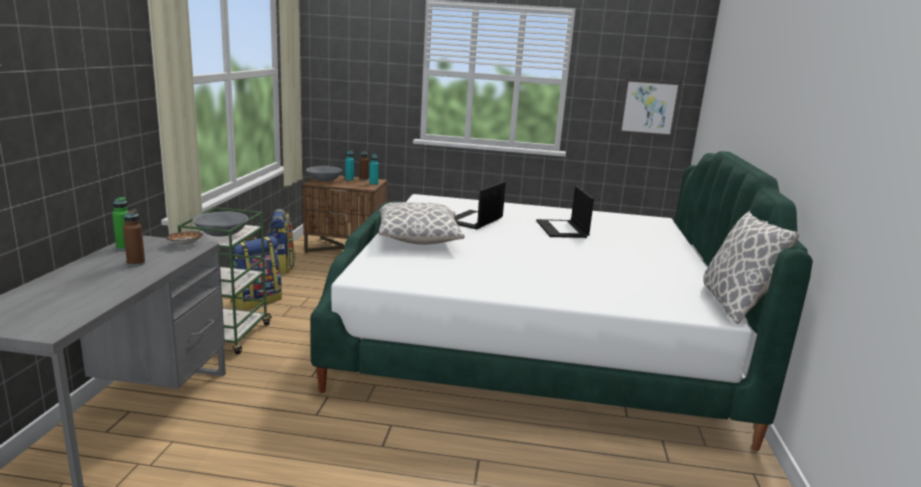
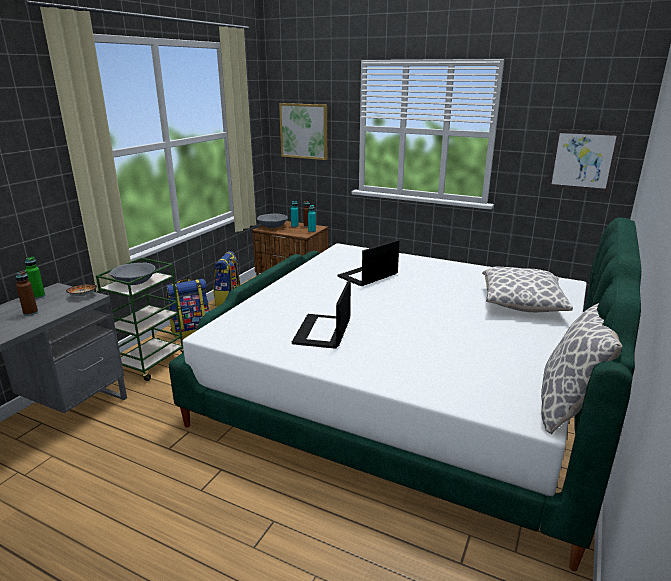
camera: 20 degrees right, 5 degrees up
pillow [378,202,464,245] -> pillow moved to [482,267,573,312]
laptop [536,186,594,238] -> laptop moved to [292,279,351,349]
none -> picture [279,103,327,160]

